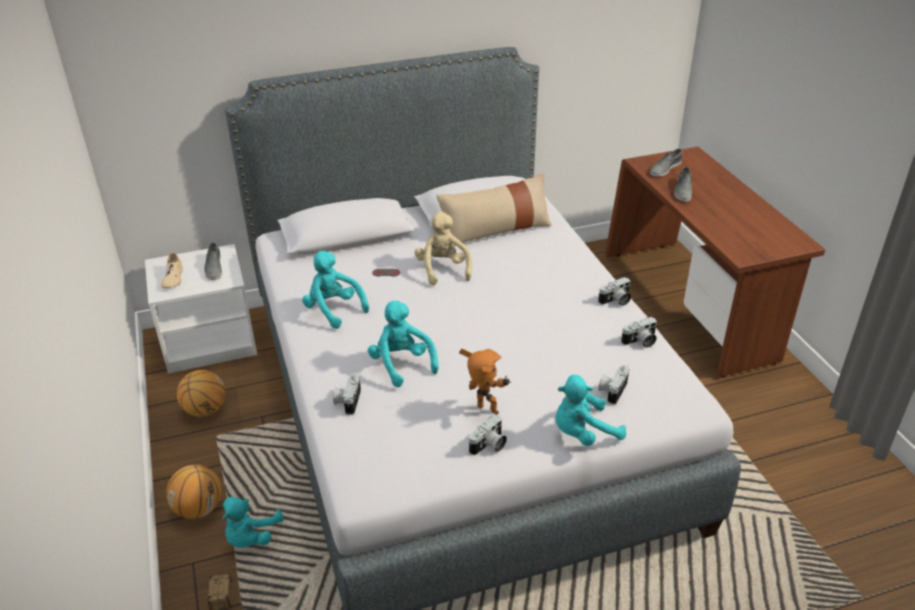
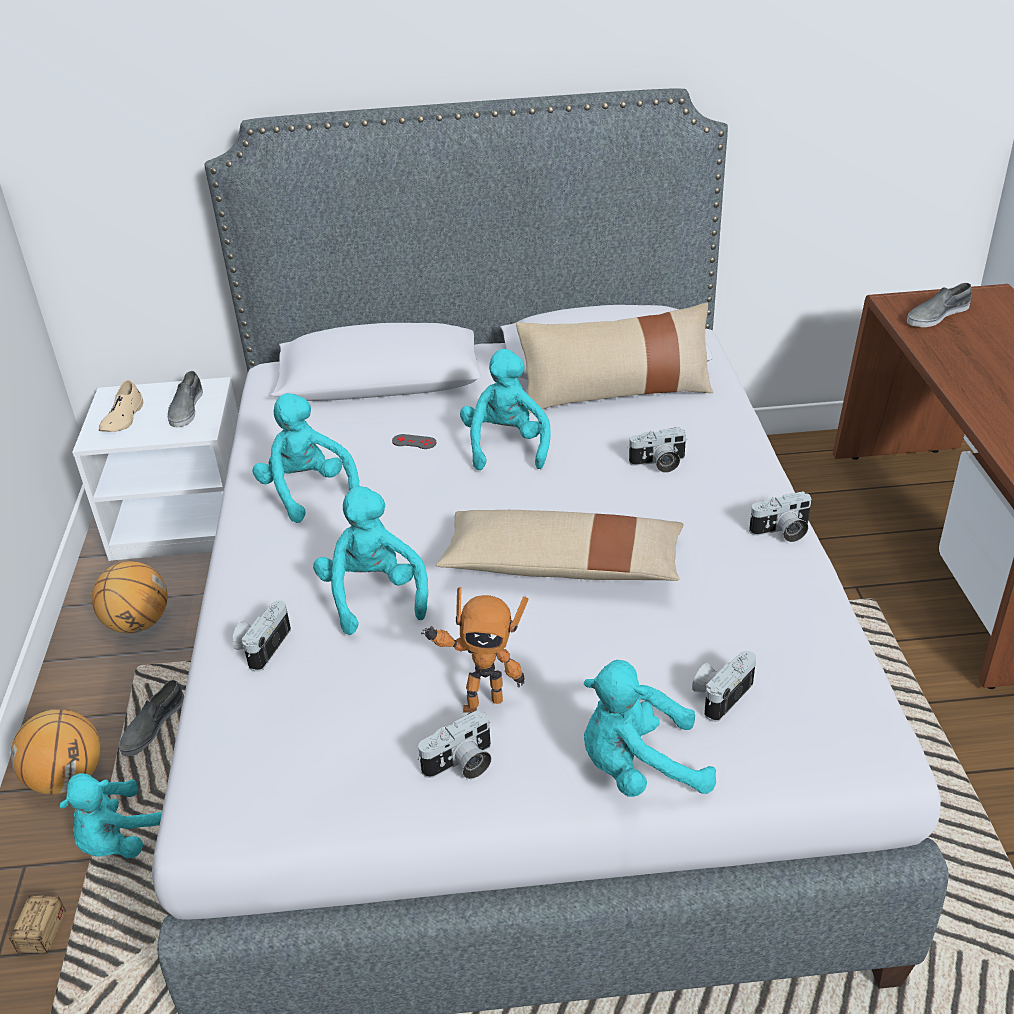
camera: 15 degrees right, 0 degrees up
beige plush toy [414,212,472,286] -> turquoise plush toy [460,349,551,470]
toy robot [459,349,511,415] -> toy robot turned 120 degrees clockwise [421,587,528,713]
camera [621,317,657,348] -> camera moved to [627,427,687,473]
grey shoe [674,167,692,202] -> grey shoe moved to [119,680,184,757]
none -> beige pillow [436,510,683,581]

